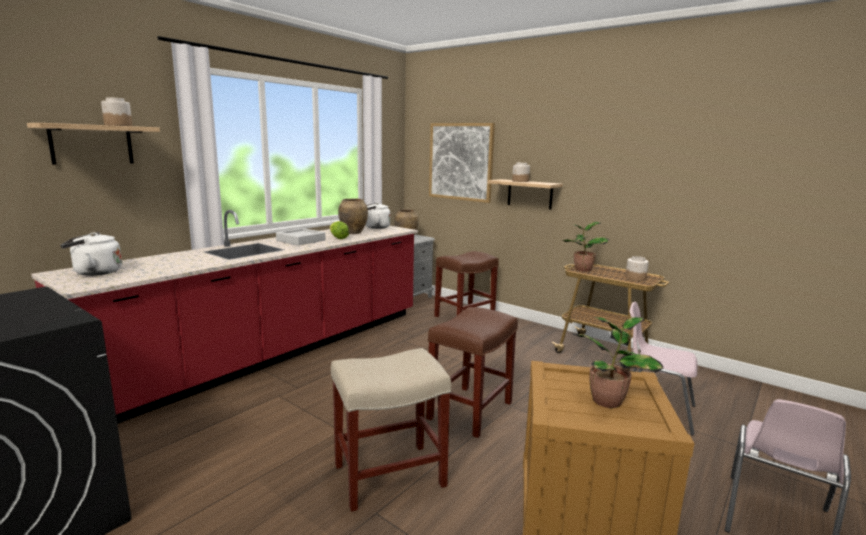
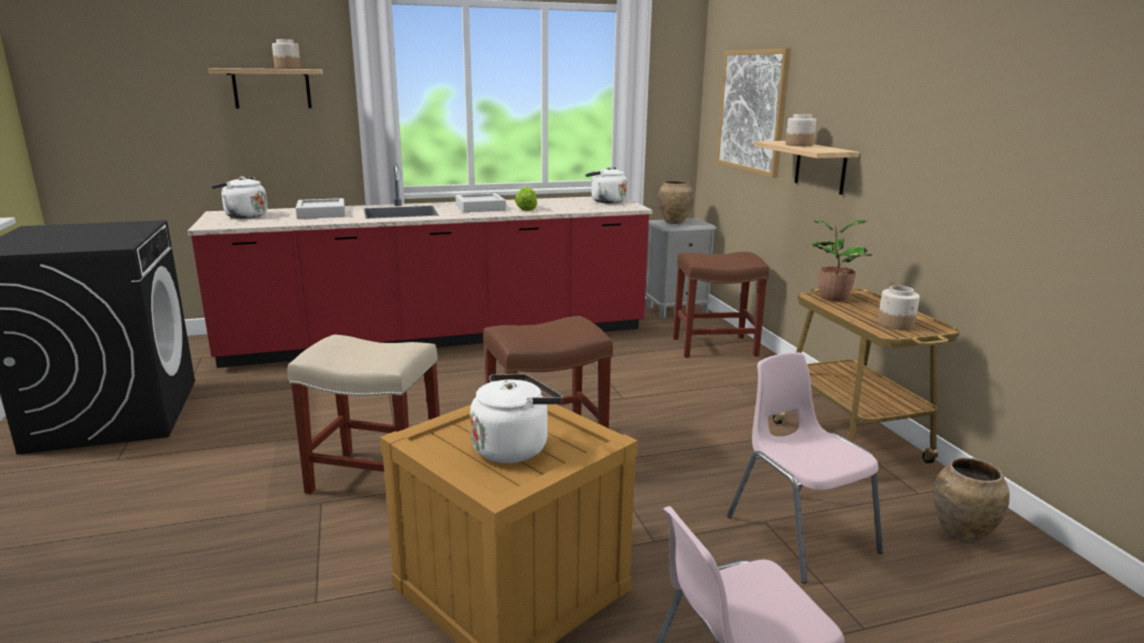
camera: 35 degrees right, 5 degrees up
brown vase [338,198,368,234] -> brown vase moved to [933,457,1010,543]
potted plant [572,317,663,408] -> white kettle [470,374,563,463]
none -> grey tray [295,198,345,219]

